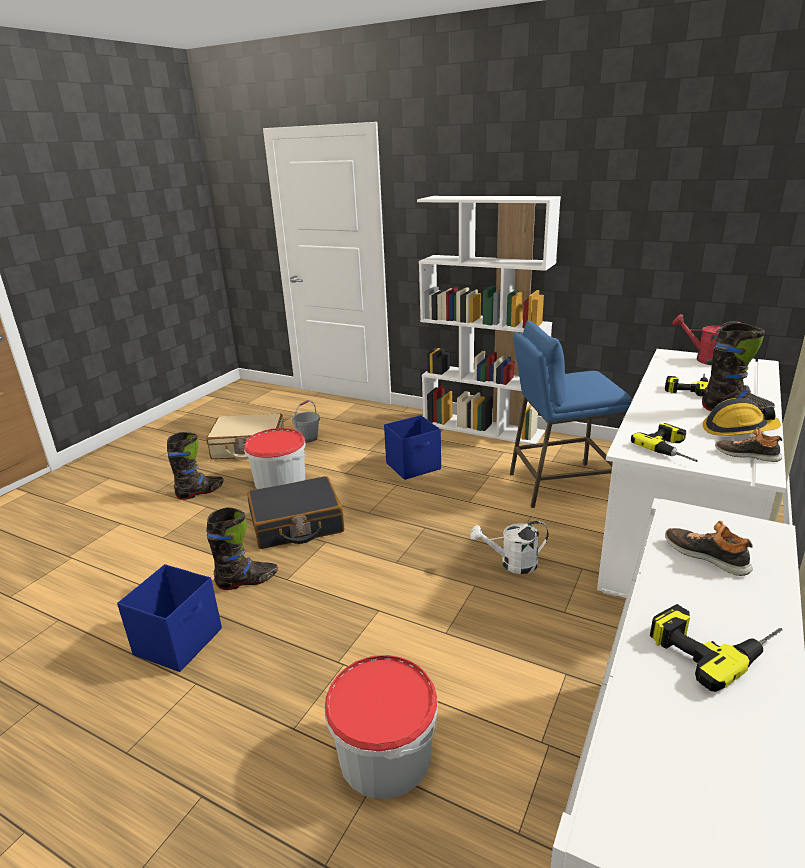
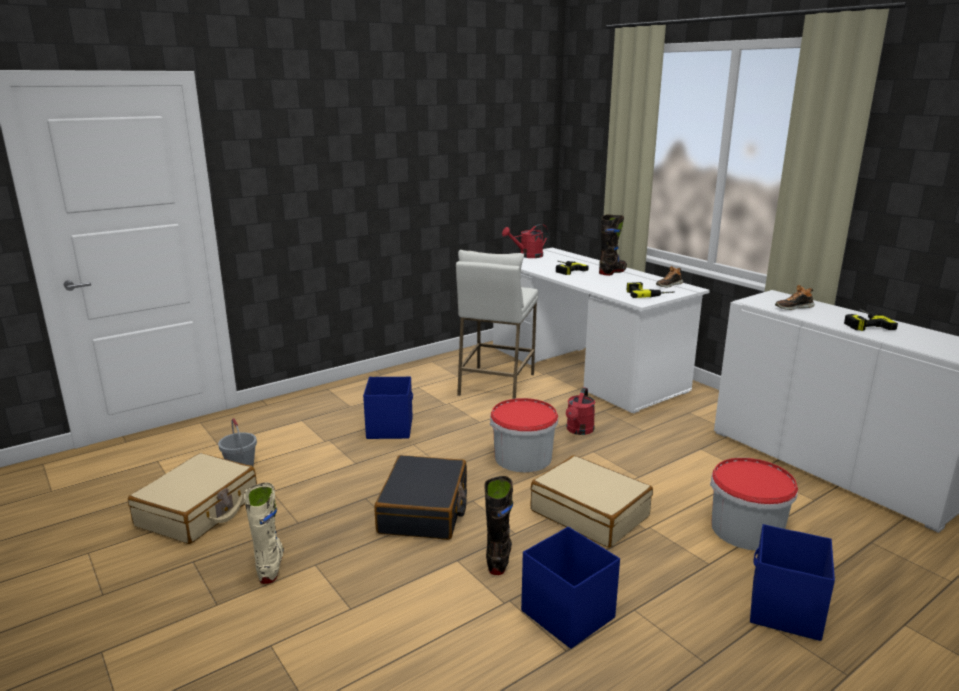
camera: 65 degrees left, 5 degrees down
black boot [167,432,224,500] -> beige boot [244,482,284,584]
bucket [244,428,306,489] -> bucket moved to [490,398,558,473]
white bookcase [417,196,561,445] -> none
white watering can [470,521,549,574] -> red watering can [566,387,595,435]
blue stool [510,321,632,508] -> white stool [456,250,538,399]
hard hat [703,398,781,436] -> none
none -> beige suitcase [530,455,653,548]
none -> blue storage box [750,524,835,641]

